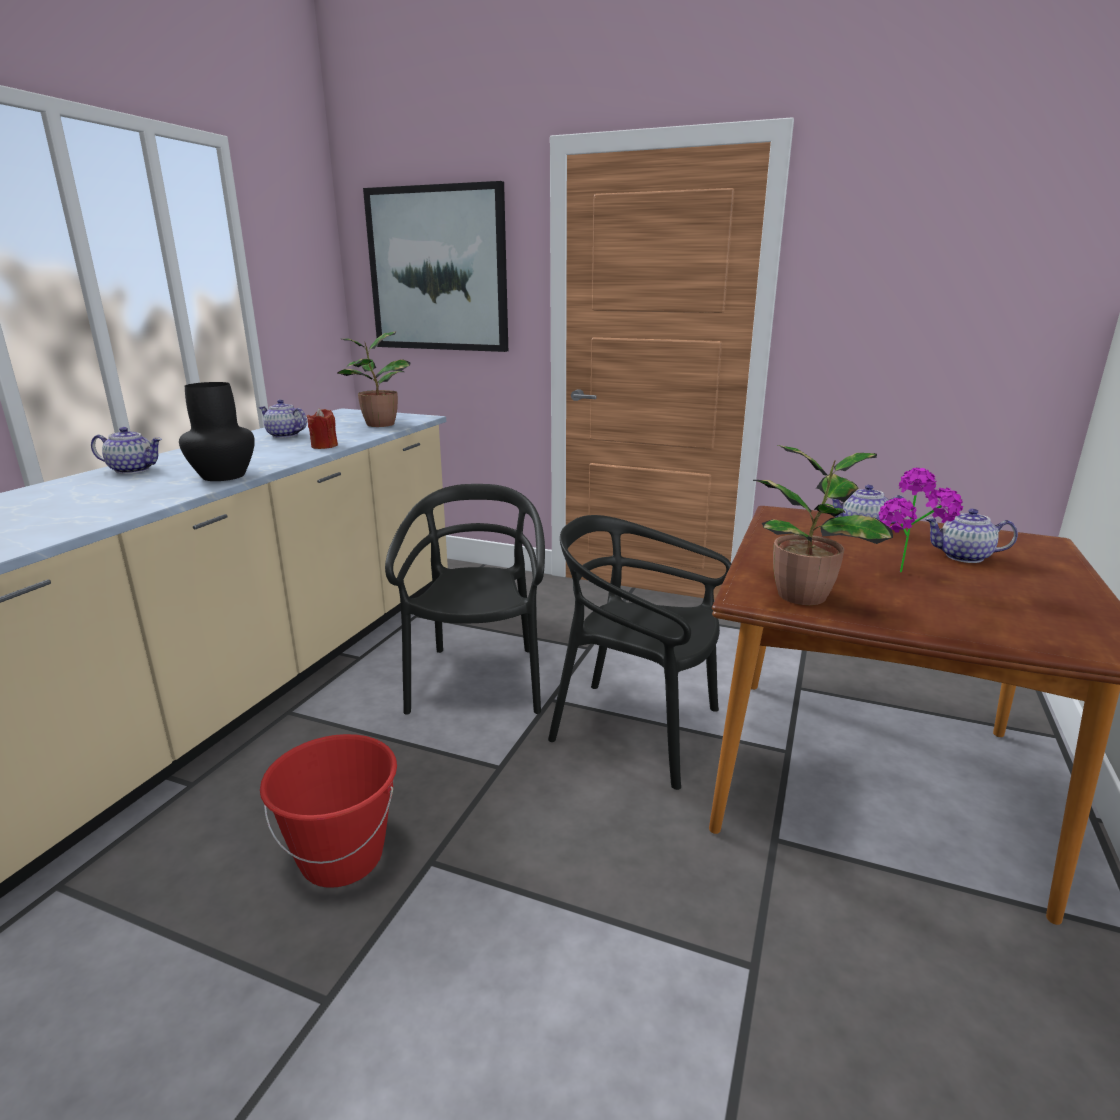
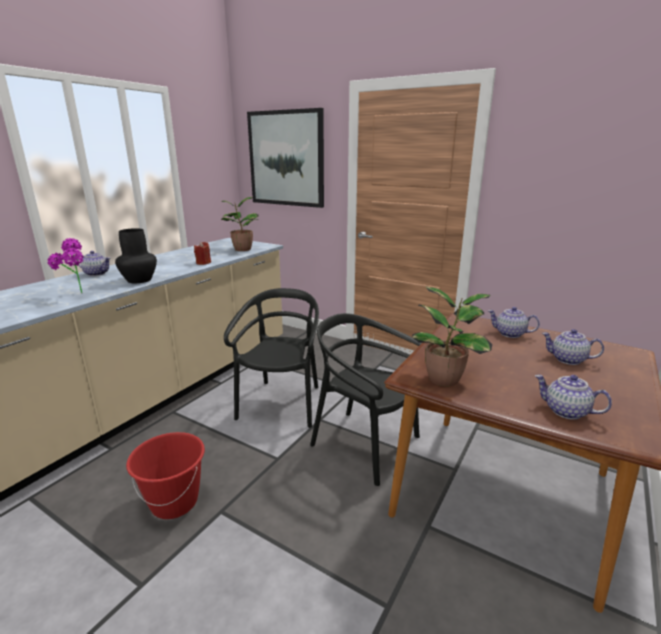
camera: 10 degrees right, 0 degrees up
teapot [259,399,307,438] -> teapot moved to [535,375,612,420]
potted plant [879,468,963,572] -> potted plant moved to [48,238,84,293]

